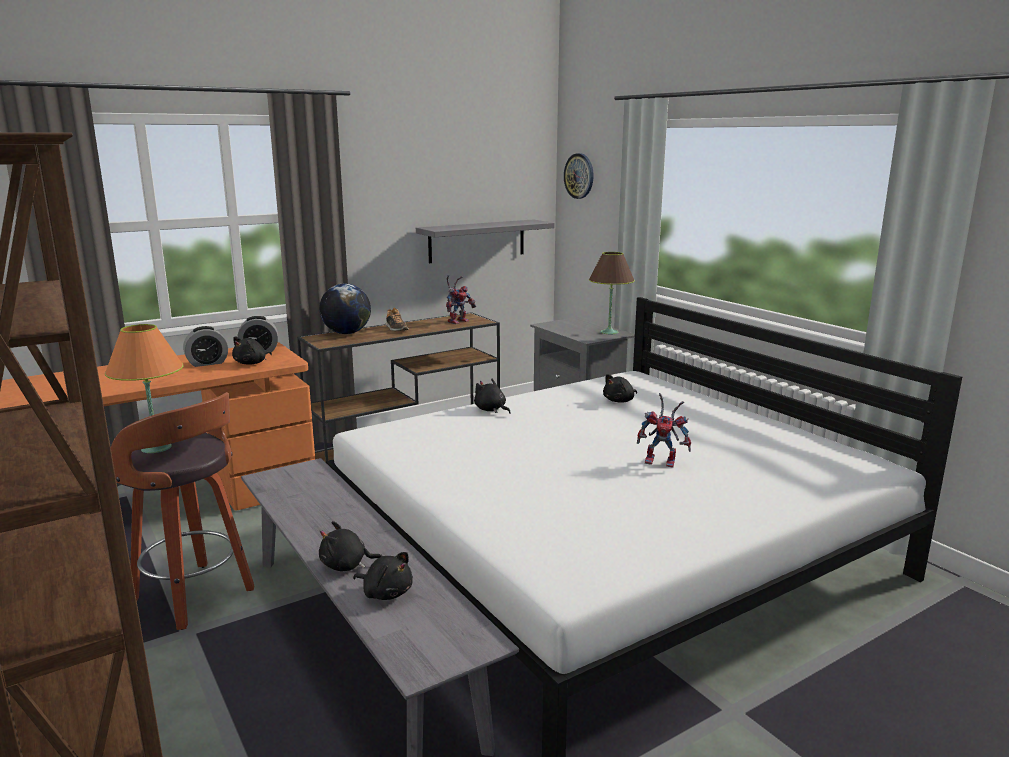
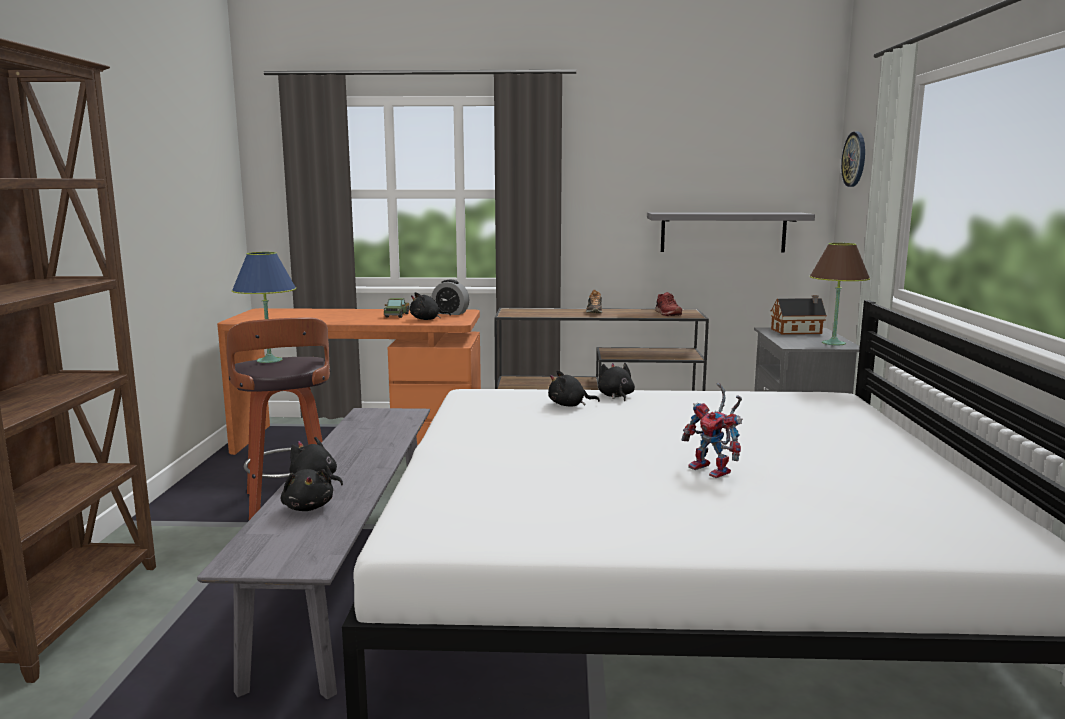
camera: 35 degrees right, 5 degrees down
orange table lamp [105,324,184,453] -> blue table lamp [232,252,296,363]
alarm clock [183,326,228,367] -> toy truck [384,298,410,318]
globe [319,284,371,334] -> none
toy robot [446,275,476,324] -> red shoe [655,292,682,316]
black plush toy [603,374,637,402] -> black plush toy moved to [548,370,600,406]
none -> toy house [771,295,827,334]

